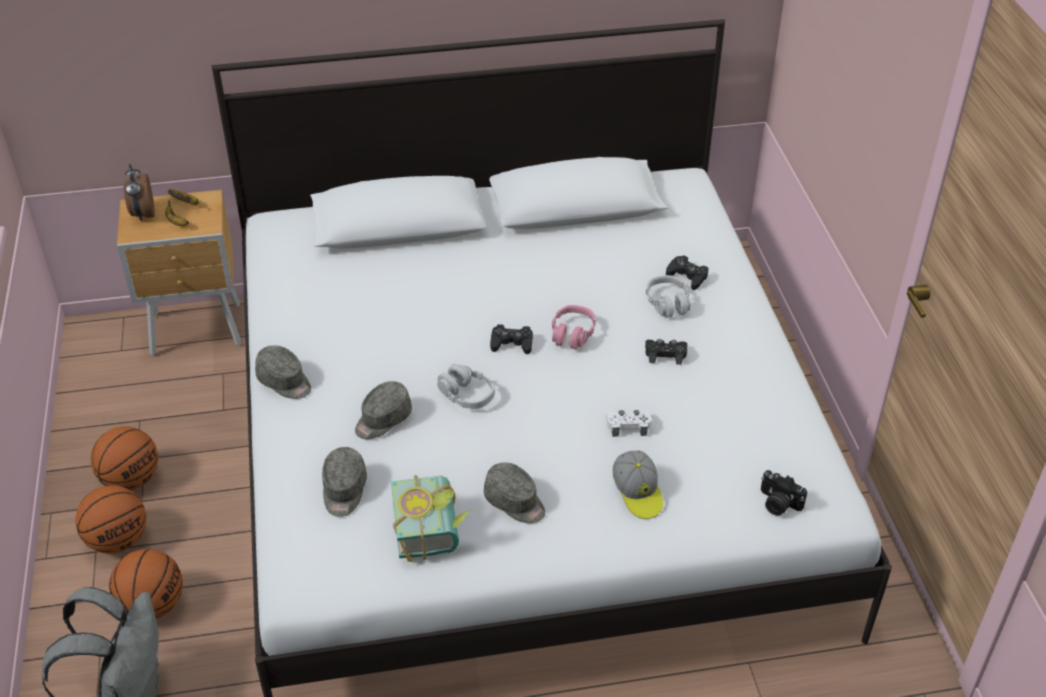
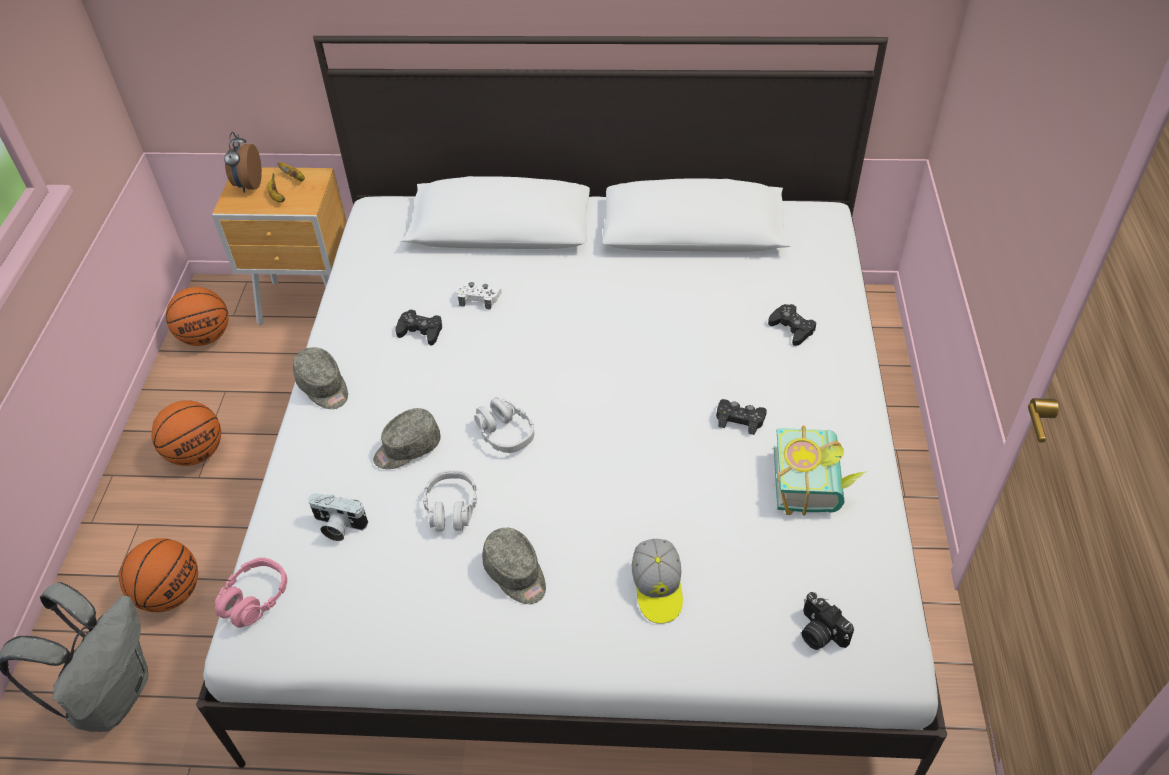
camera: 15 degrees right, 5 degrees up
basketball [75,485,146,554] -> basketball moved to [166,287,229,346]
grey cap [322,447,367,517] -> camera [308,493,368,541]
book [391,475,474,562] -> book moved to [774,425,865,516]
black game controller [490,324,533,354] -> black game controller moved to [396,309,442,345]
pink headphones [552,305,596,349] -> pink headphones moved to [214,557,287,628]
white game controller [606,410,651,437] -> white game controller moved to [456,282,502,310]
grey headphones [646,275,690,318] -> grey headphones moved to [423,470,478,532]

